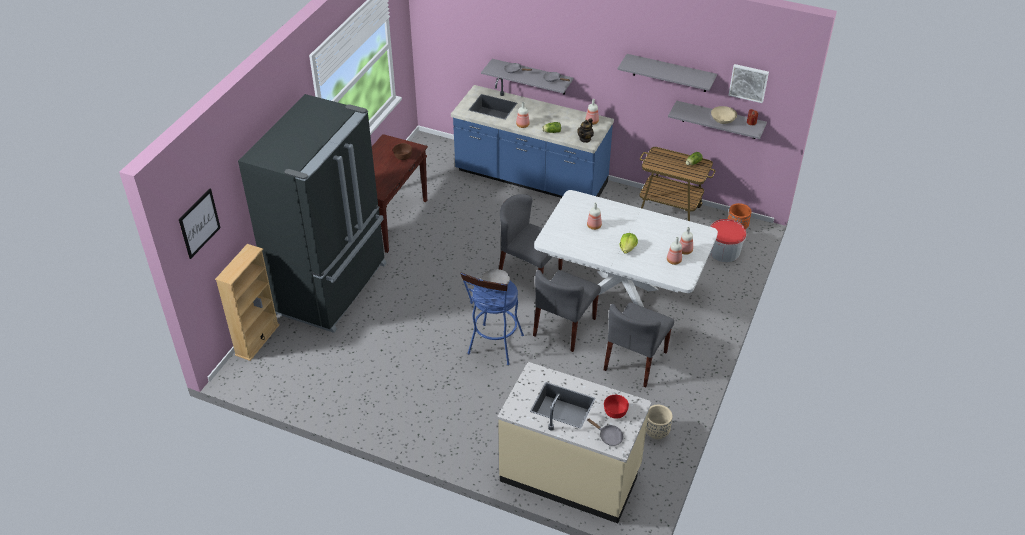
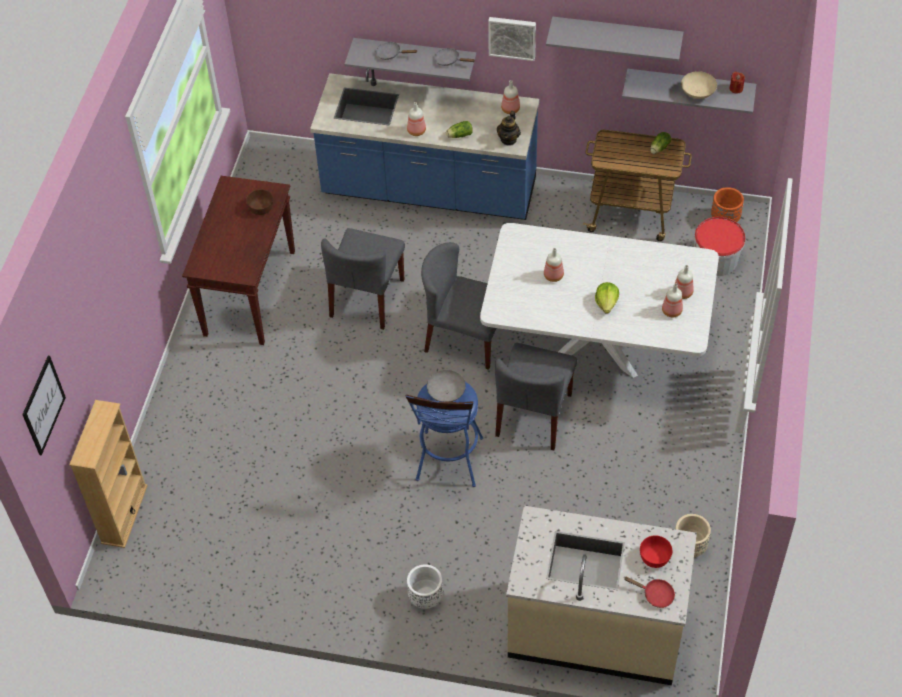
camera: 10 degrees left, 10 degrees up
black fridge [238,94,387,333] -> none
grey frying pan [587,418,624,446] -> red frying pan [624,577,675,608]
grey chair [604,302,674,387] -> grey chair moved to [321,228,405,330]
picture [729,64,769,103] -> picture moved to [488,17,536,61]
none -> white planter [407,564,443,609]

